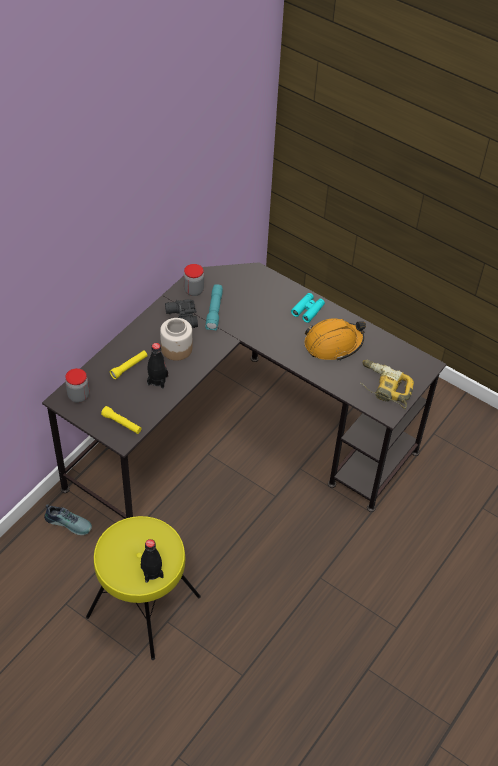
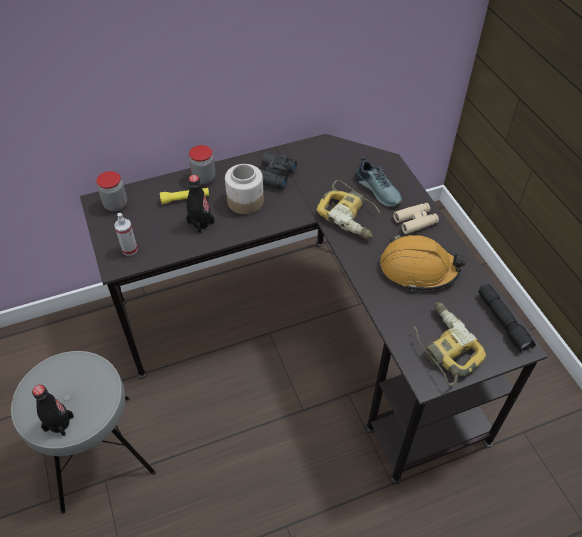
camera: 35 degrees right, 0 degrees up
shoe [44,504,92,535] -> shoe moved to [355,157,402,207]
yellow stool [86,516,201,660] -> grey stool [11,351,156,514]
yellow flashlight [101,406,142,434] -> spray bottle [114,213,138,256]
jar [184,264,204,296] -> jar moved to [189,145,216,184]
turquoise flashlight [205,284,223,330] -> none
turquoise binoculars [291,293,325,323] -> beige binoculars [393,203,439,234]
none -> power drill [317,180,381,239]
none -> black flashlight [479,284,535,353]

